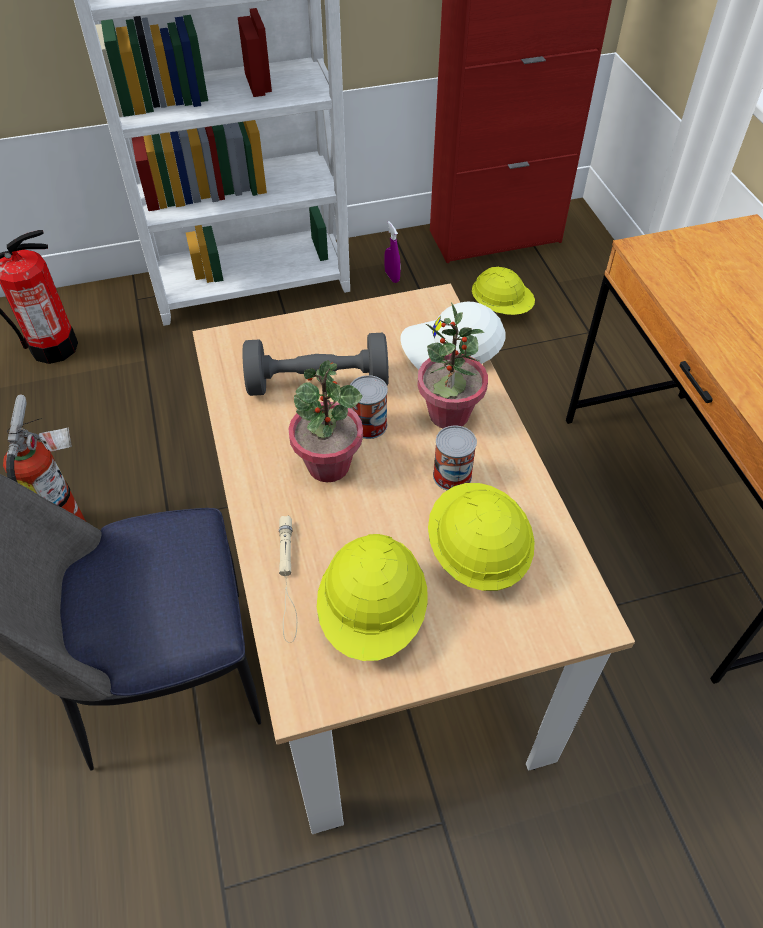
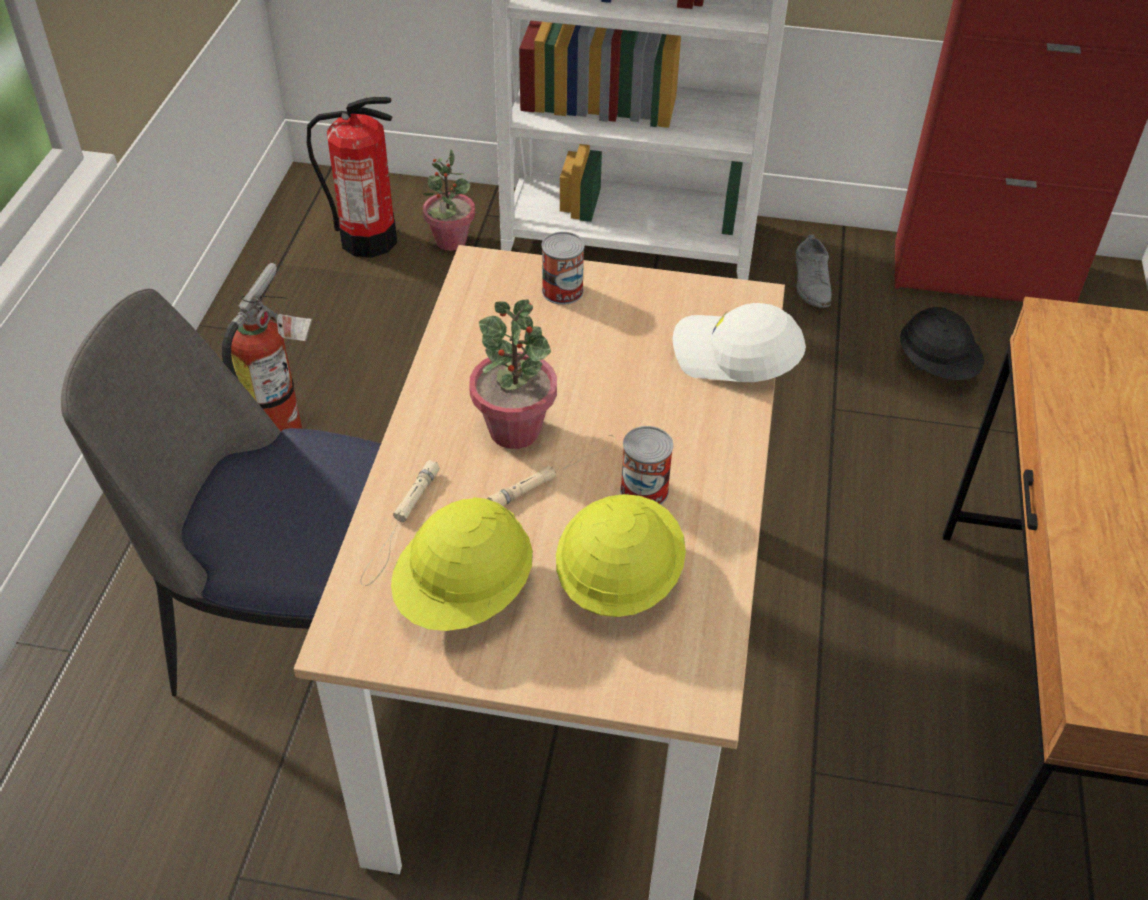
camera: 25 degrees right, 5 degrees down
grey dumbbell [242,332,389,396] -> none
can [350,375,388,439] -> can moved to [542,232,585,305]
purple spray bottle [385,221,400,283] -> grey shoe [796,235,832,308]
potted plant [417,302,488,428] -> potted plant moved to [422,150,475,251]
yellow hard hat [472,266,535,315] -> black hard hat [900,307,984,380]
none -> beige flashlight [488,435,615,506]

